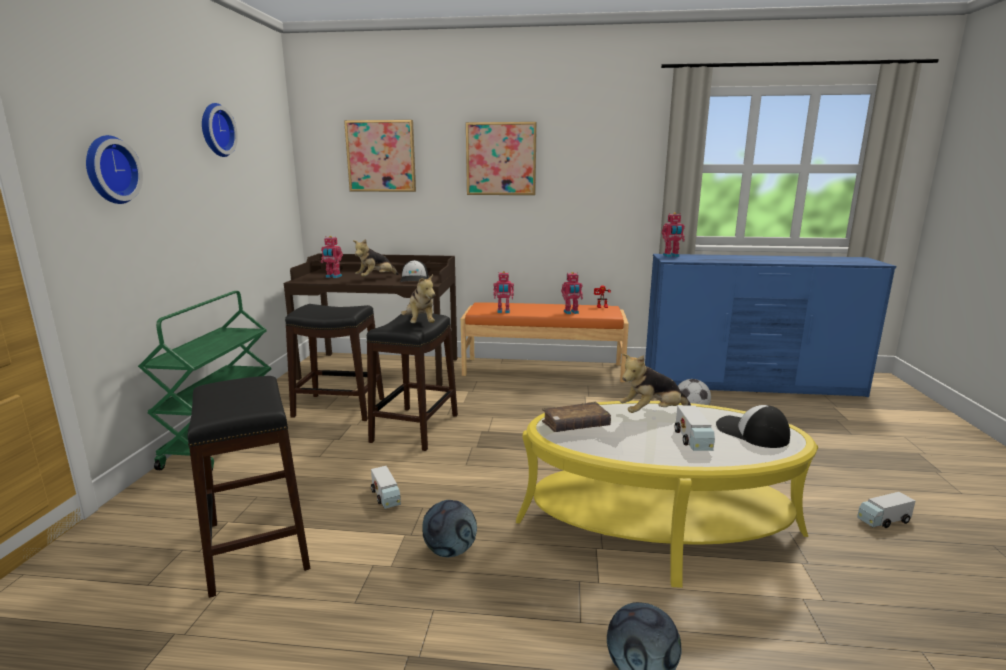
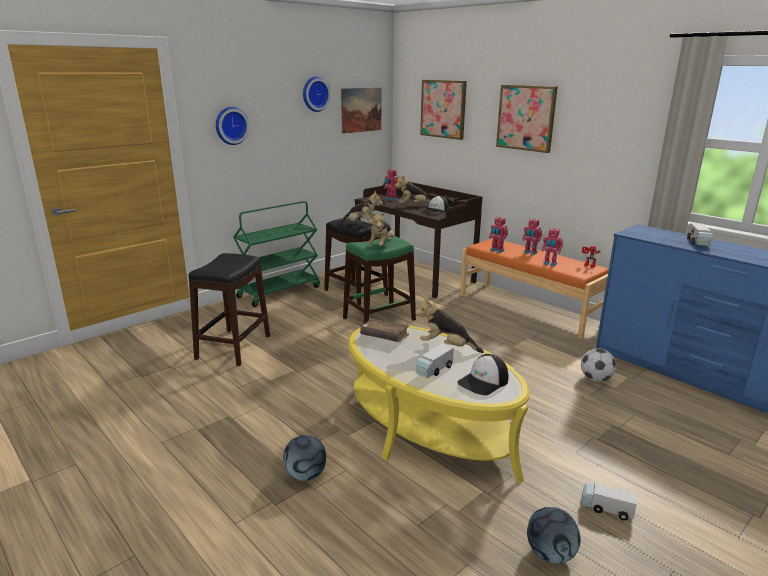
camera: 40 degrees right, 5 degrees up
black stool [367,313,458,451] -> green stool [343,236,416,324]
toy truck [371,466,401,509] -> toy truck moved to [687,223,713,246]
football [422,500,477,557] -> football moved to [527,507,581,563]
toy robot [662,212,685,257] -> toy robot moved to [522,218,542,255]
cap [716,405,790,448] -> cap turned 135 degrees counterclockwise [457,354,508,395]
none -> plush toy [339,191,383,223]
none -> picture [341,88,382,134]

